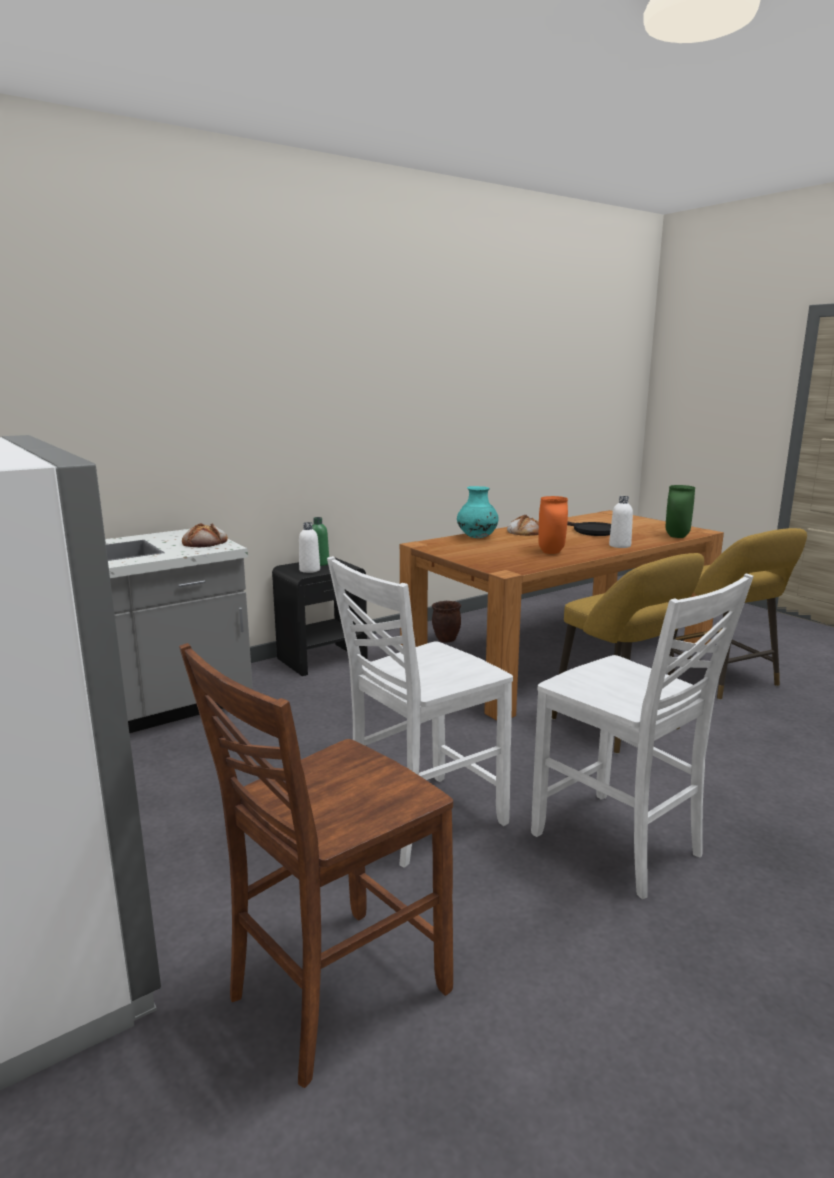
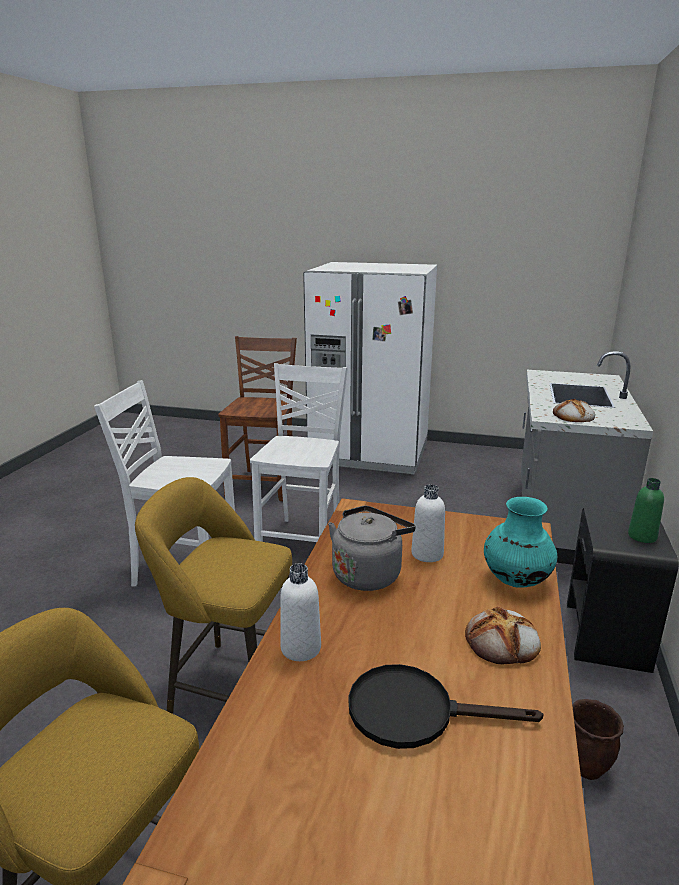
camera: 140 degrees right, 5 degrees up
white bottle [299,522,320,573] -> white bottle moved to [411,484,445,562]
orange vase [539,496,568,554] -> grey kettle [328,506,416,591]
green vase [665,485,695,538] -> none

